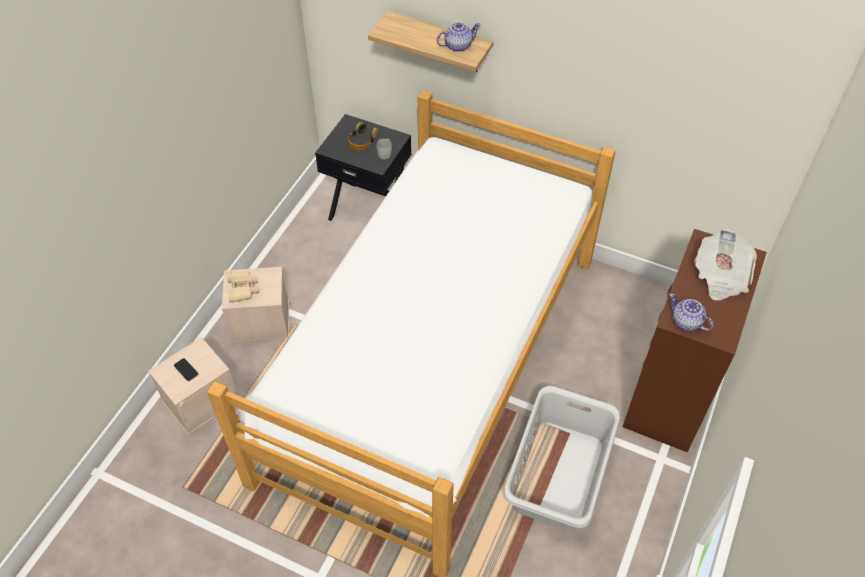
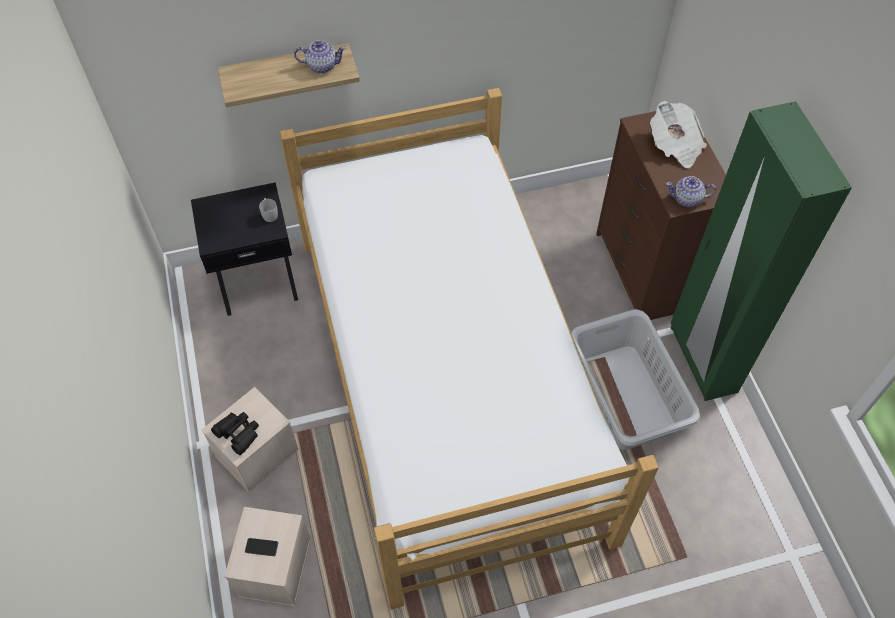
camera: 40 degrees left, 5 degrees up
beige binoculars [227,271,259,303] -> black binoculars [211,412,259,455]
headphones [348,122,378,151] -> none
teapot [437,22,481,52] -> teapot turned 60 degrees clockwise [294,40,346,73]
none -> green wardrobe [671,101,852,401]

